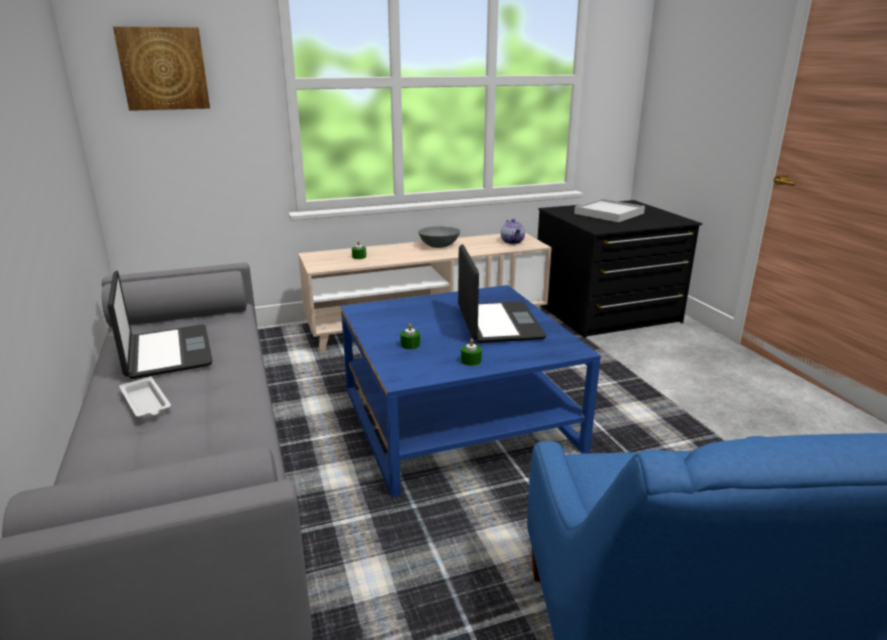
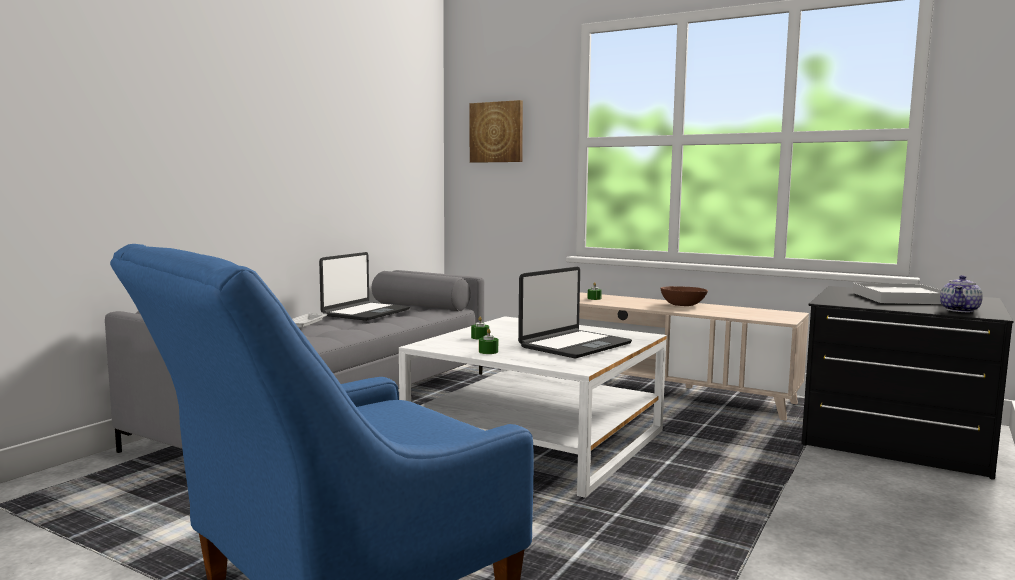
camera: 50 degrees right, 15 degrees down
blue coffee table [341,285,601,497] -> white coffee table [399,316,667,498]
grey bowl [418,226,460,248] -> brown bowl [660,286,708,306]
teapot [501,219,525,244] -> teapot moved to [940,275,983,312]

